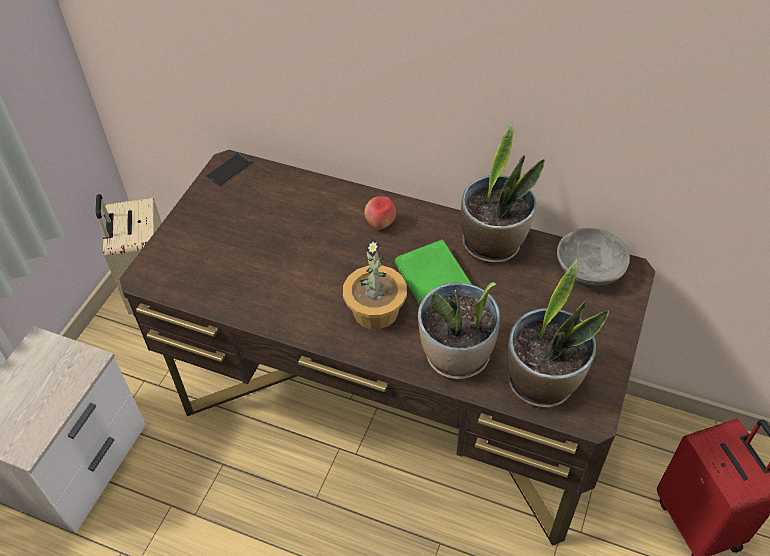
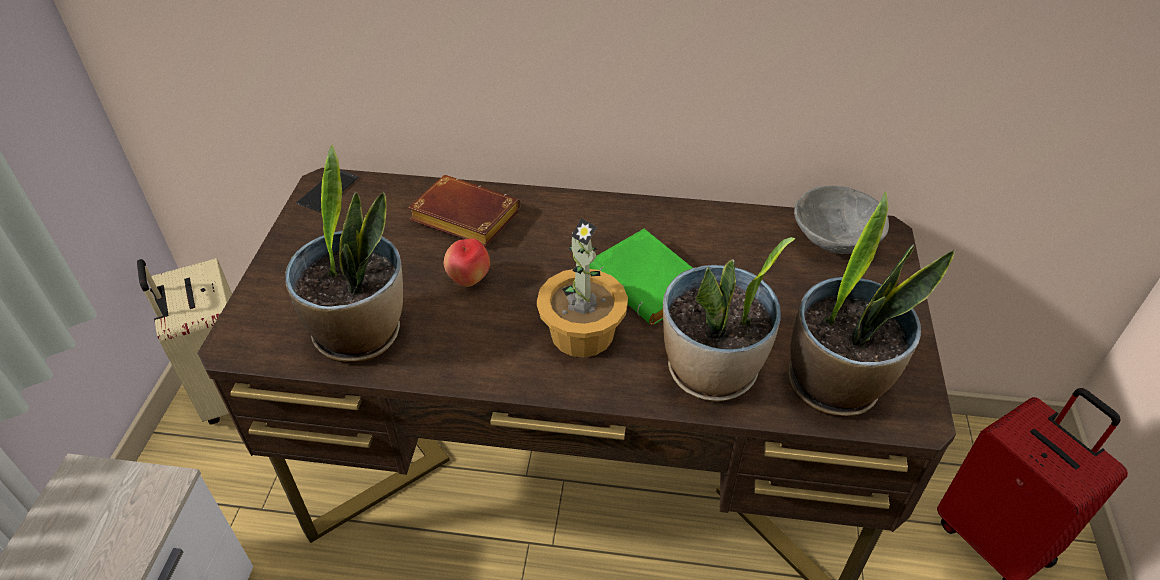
camera: 15 degrees left, 5 degrees down
apple [364,196,396,230] -> apple moved to [444,238,490,287]
potted plant [461,122,545,263] -> potted plant moved to [285,145,403,363]
none -> brown book [408,175,520,247]

